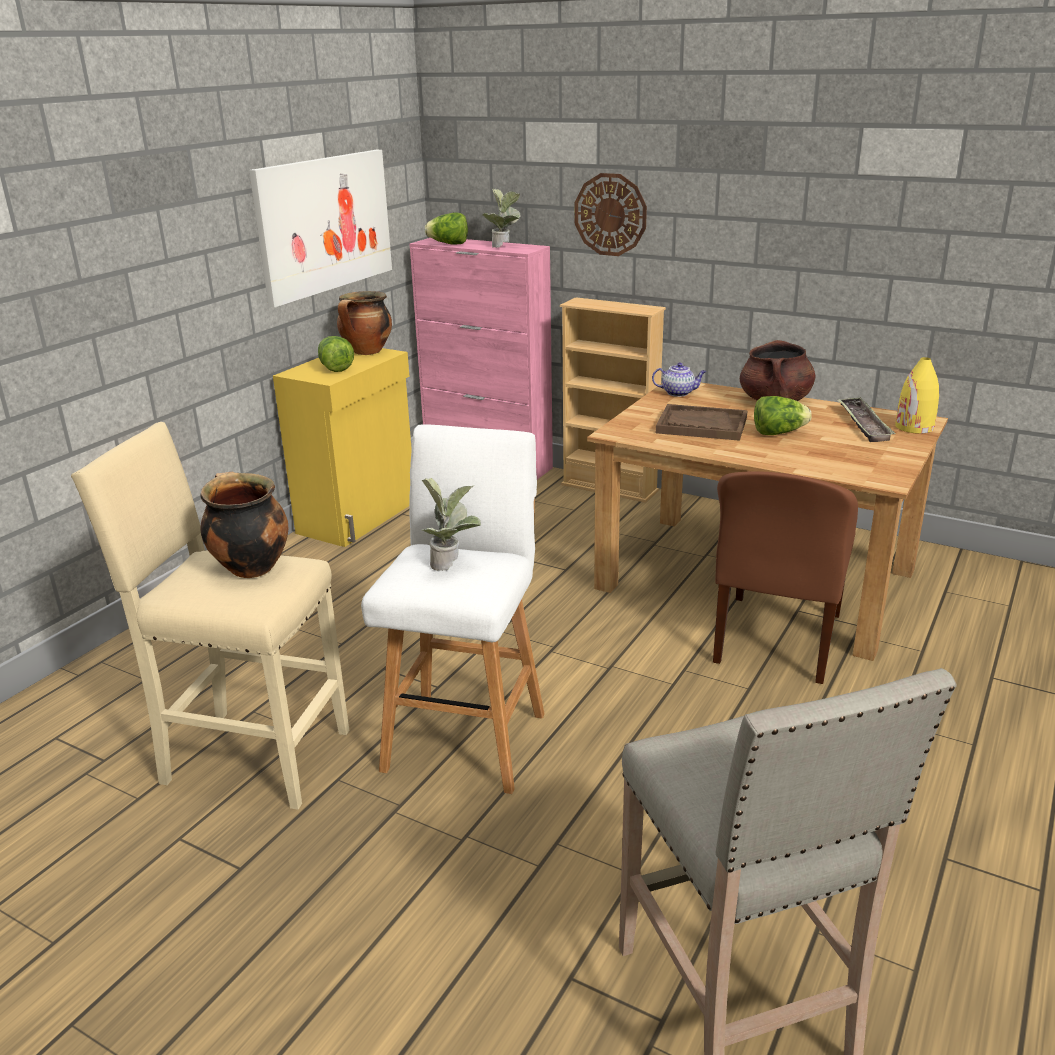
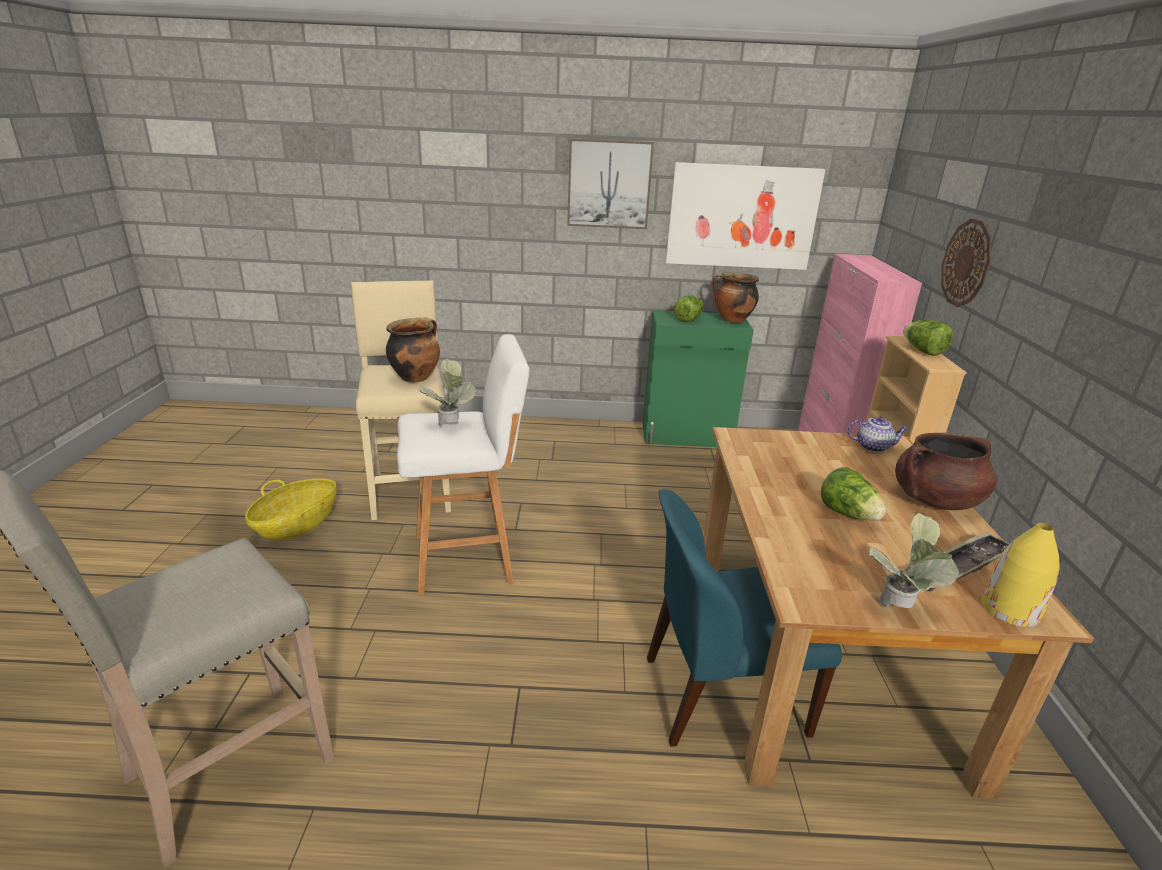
camera: 60 degrees right, 0 degrees up
yellow cabinet [273,348,412,547] -> green cabinet [642,310,754,447]
lettuce [425,213,468,245] -> lettuce moved to [903,320,953,356]
potted plant [482,188,521,248] -> potted plant moved to [869,513,959,608]
teapot [652,363,707,397] -> teapot turned 60 degrees counterclockwise [847,416,909,452]
brown tray [656,404,748,441] -> none
brown chair [713,472,858,684] -> blue chair [647,489,842,747]
none -> basket [245,478,337,540]
none -> picture [567,138,654,229]

